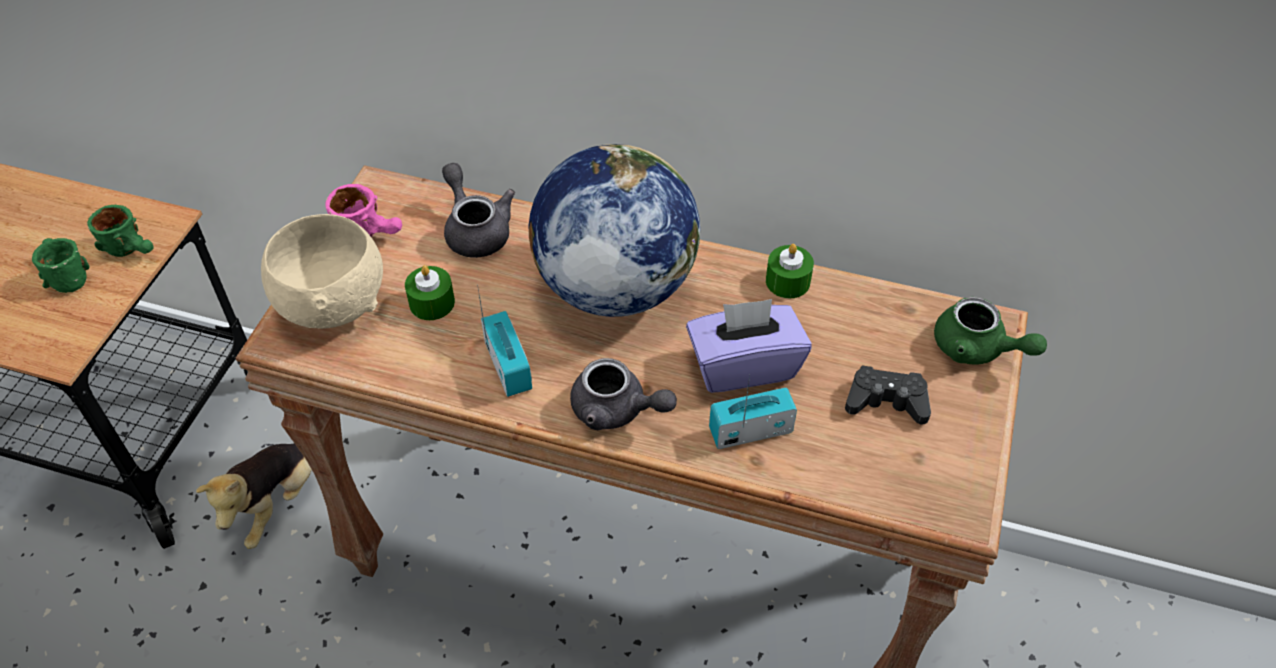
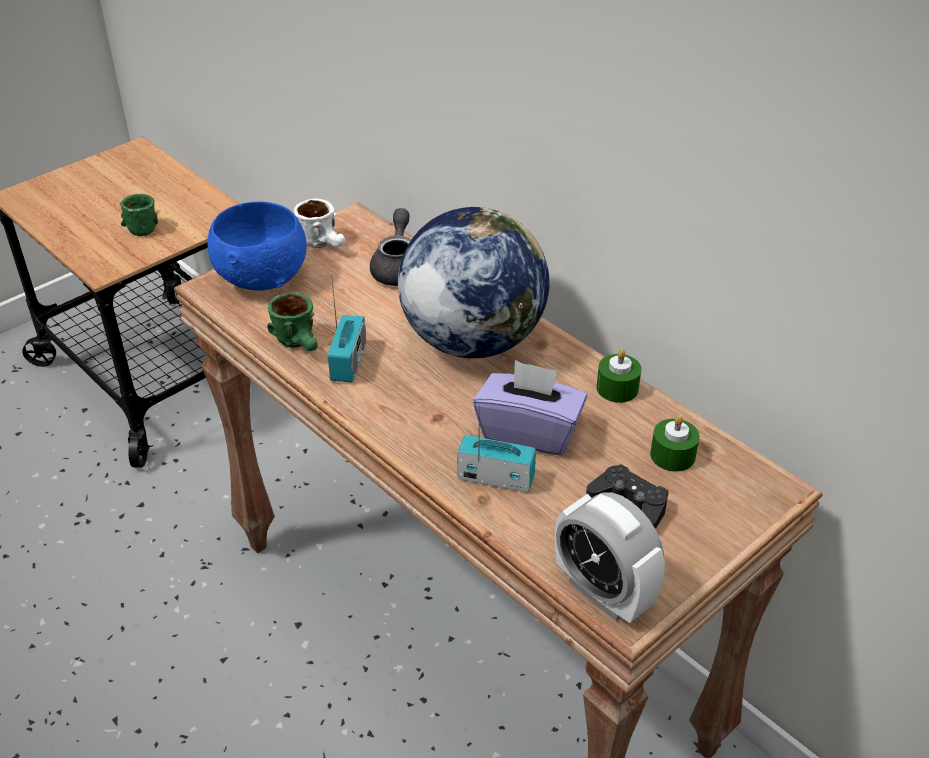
camera: 30 degrees right, 10 degrees down
green mug [87,205,154,257] -> green mug moved to [267,292,318,351]
plush toy [196,443,312,549] -> none
beige bowl [261,214,383,329] -> blue bowl [207,202,306,290]
pink mug [325,184,402,237] -> white mug [294,198,345,248]
green candle [405,265,455,320] -> green candle moved to [650,415,700,472]
grey teapot [570,358,677,430] -> none
green teapot [934,297,1047,365] -> none
none -> alarm clock [555,492,665,623]

